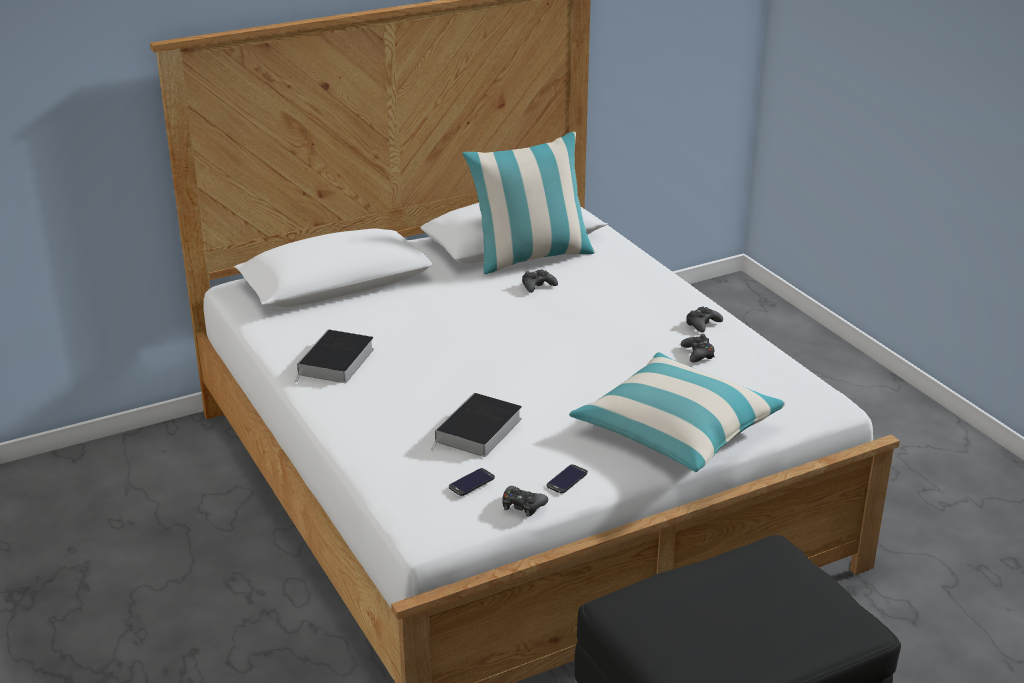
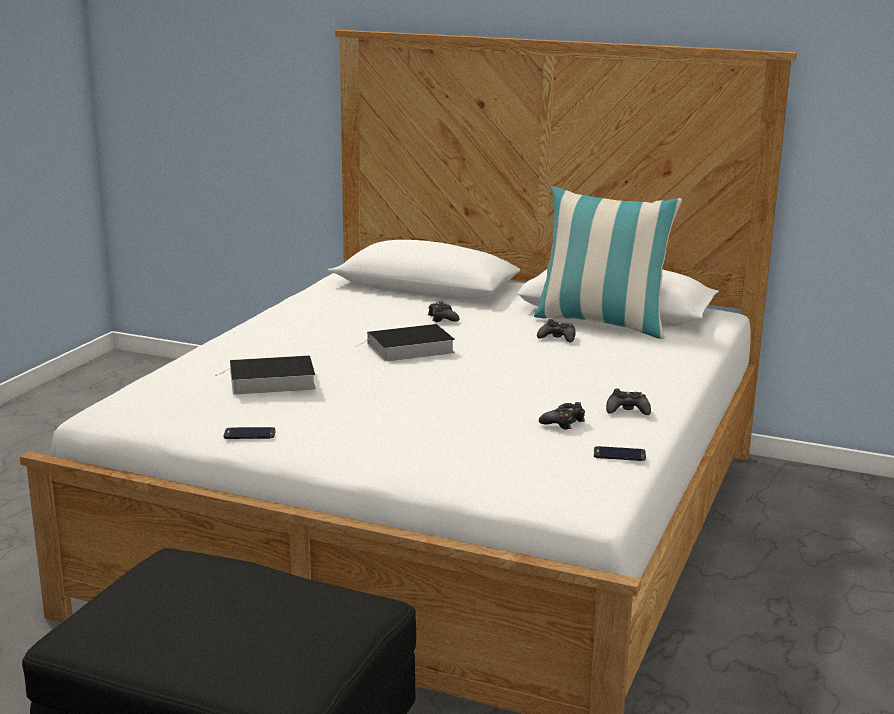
camera: 50 degrees right, 10 degrees down
book [295,330,374,383] -> book moved to [355,324,455,361]
phone [449,468,495,496] -> phone moved to [594,446,646,461]
black game controller [502,486,548,517] -> black game controller moved to [428,302,460,322]
pillow [569,352,786,472] -> none

